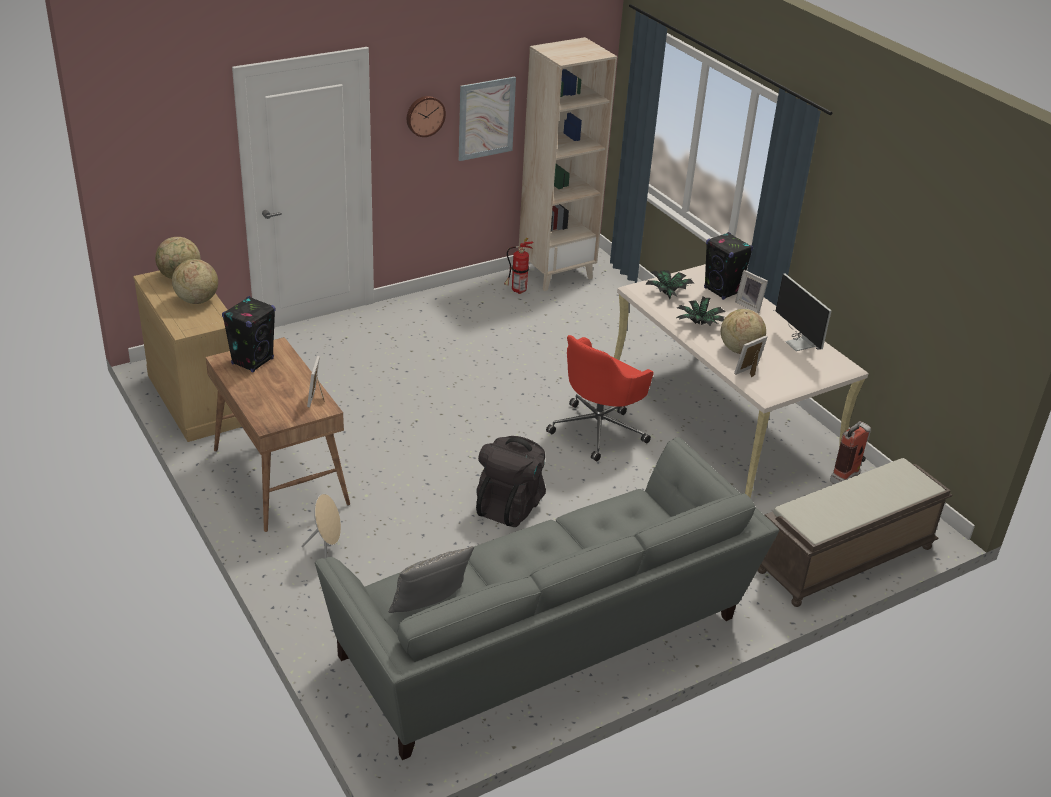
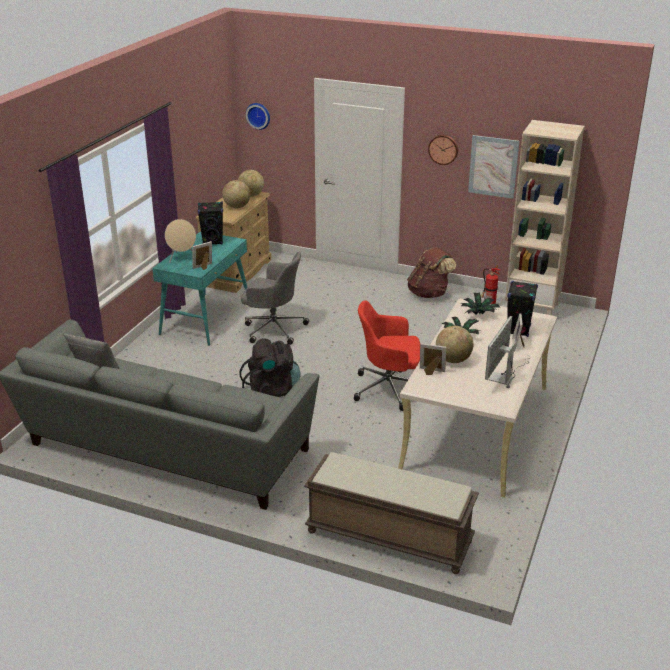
camera: 55 degrees right, 5 degrees down
brown desk [206,337,350,532] -> turquoise desk [152,231,247,346]
beige speaker [301,494,341,558] -> beige speaker moved to [165,219,196,263]
fire extinguisher [830,421,871,484] -> none
none -> grey office chair [241,252,309,345]
none -> wall clock [246,103,270,130]
none -> brown backpack [407,247,456,298]

